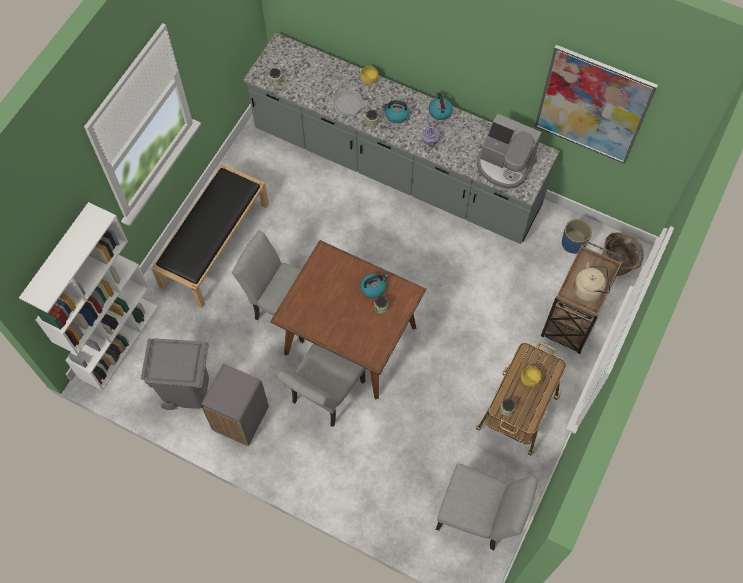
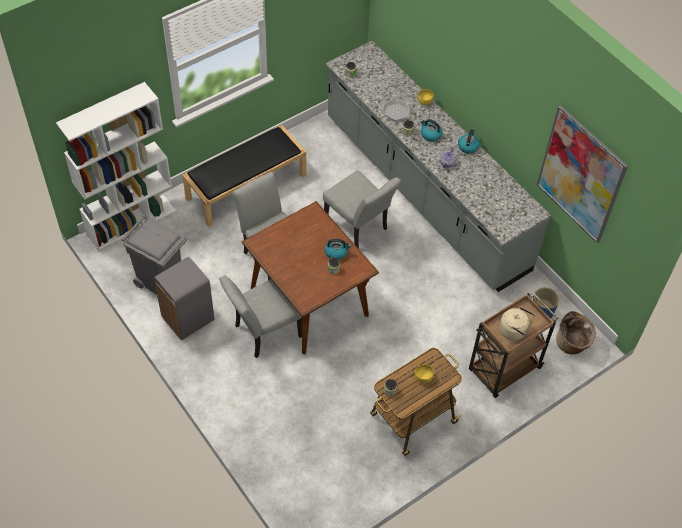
camera: 25 degrees right, 10 degrees down
grey chair [436,464,538,551] -> grey chair moved to [323,170,401,249]
coffee machine [477,114,541,189] -> none

